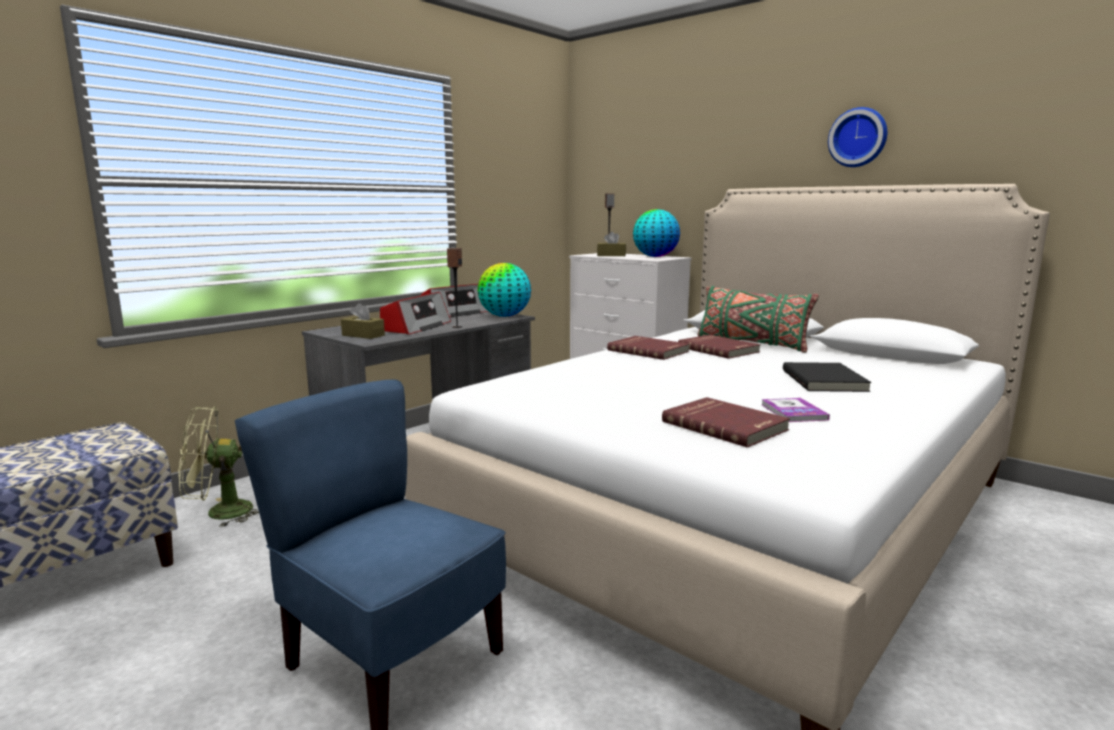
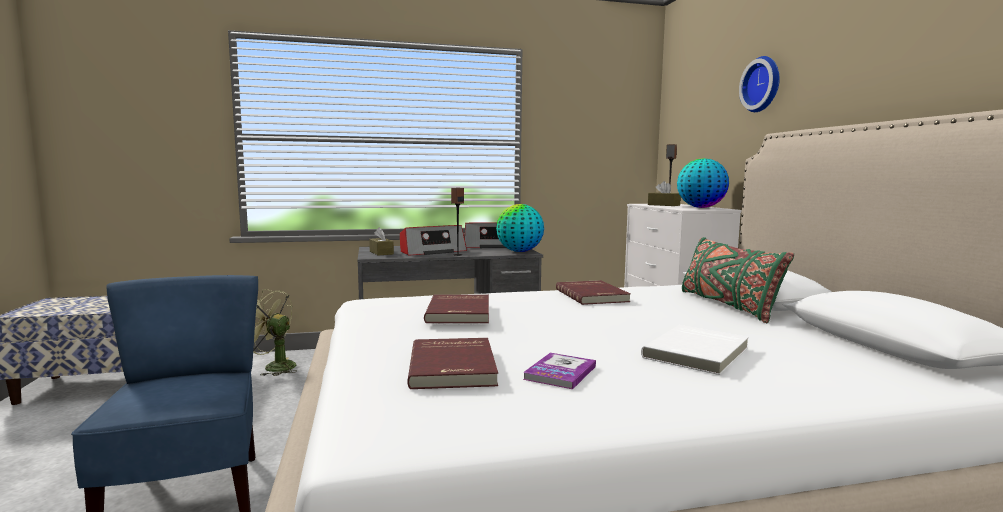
camera: 35 degrees right, 5 degrees down
red book [678,335,761,359] -> red book moved to [424,294,489,323]
black book [783,362,871,392] -> white book [641,325,749,375]
wall clock [828,107,887,167] -> wall clock moved to [739,56,780,112]

